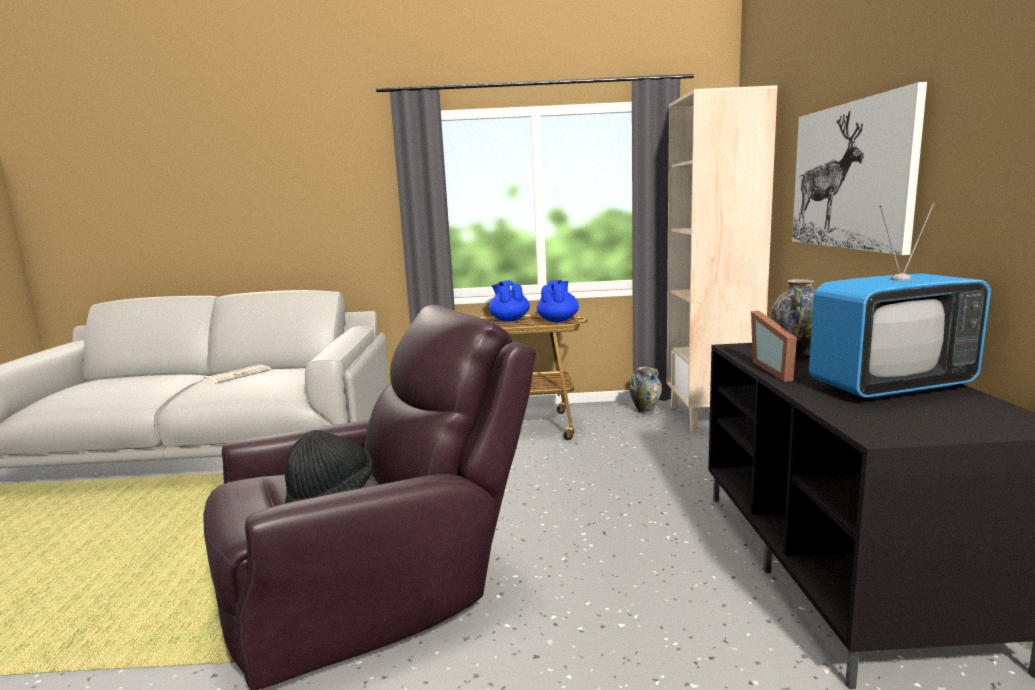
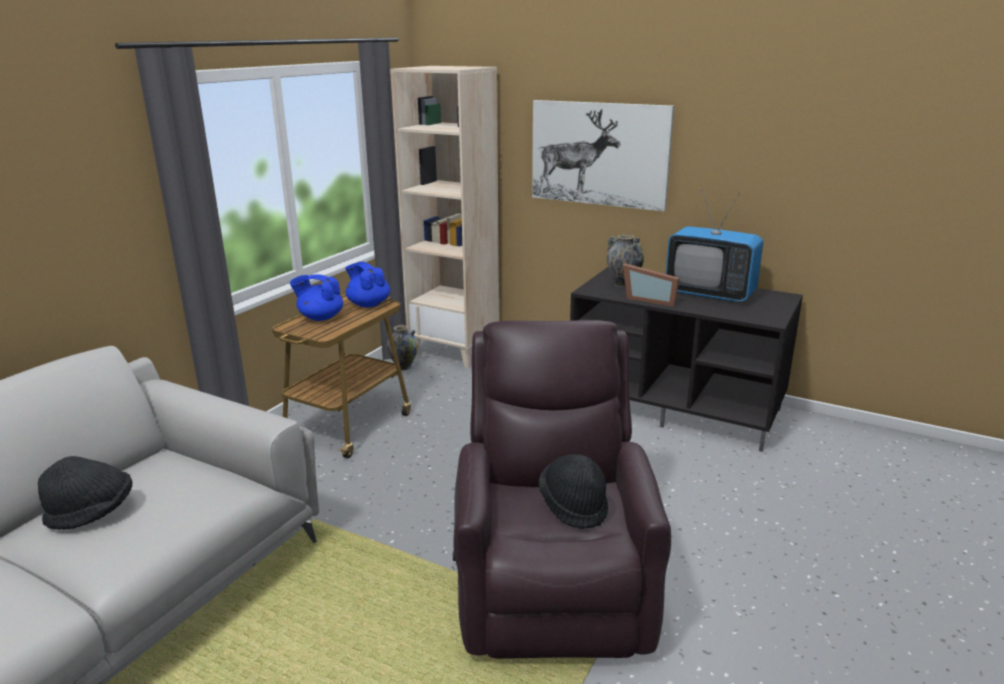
camera: 60 degrees left, 10 degrees up
newspaper [203,365,271,384] -> black hat [38,456,133,530]
television [809,202,991,399] -> television turned 105 degrees clockwise [666,190,763,302]

